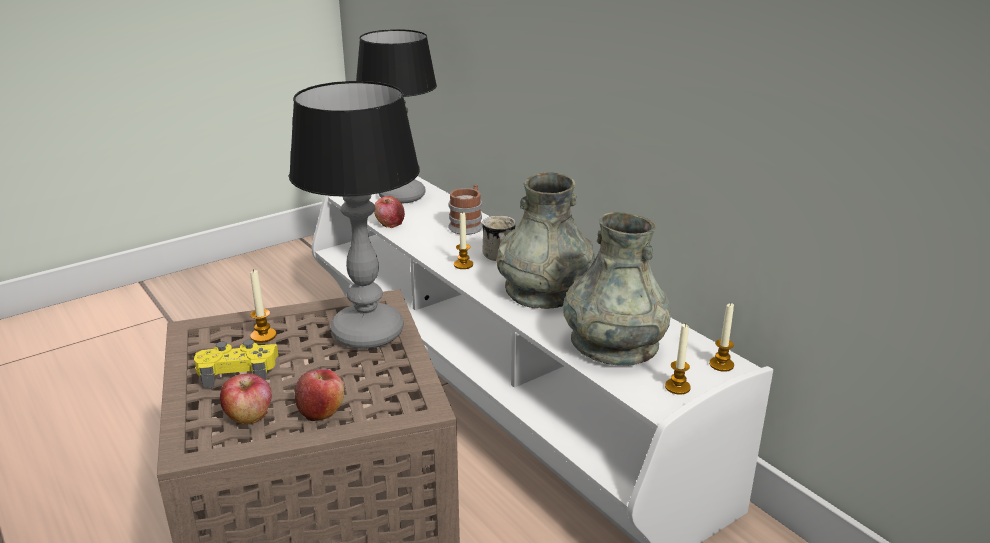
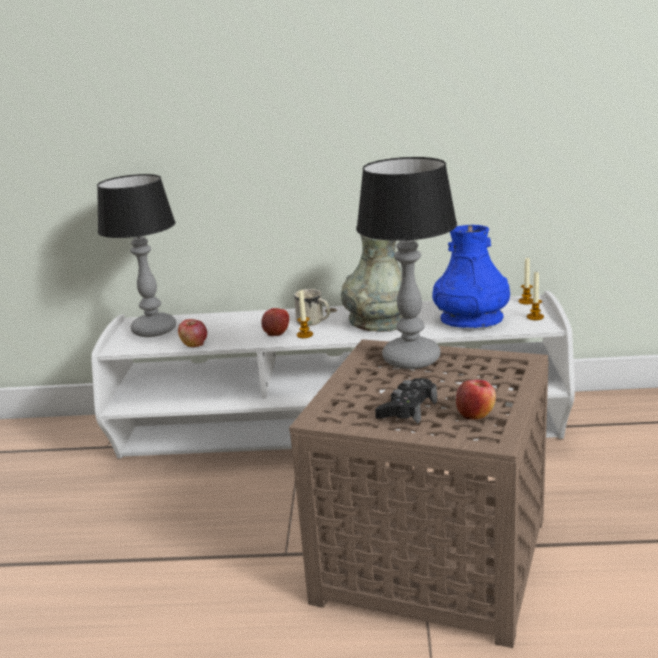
camera: 50 degrees left, 5 degrees down
yellow game controller [194,340,278,388] -> black game controller [375,378,437,424]
candle [250,269,277,343] -> none
apple [295,369,345,421] -> apple moved to [261,308,289,336]
mug [448,184,483,235] -> none
grey vase [563,212,670,366] -> blue vase [432,225,510,328]

